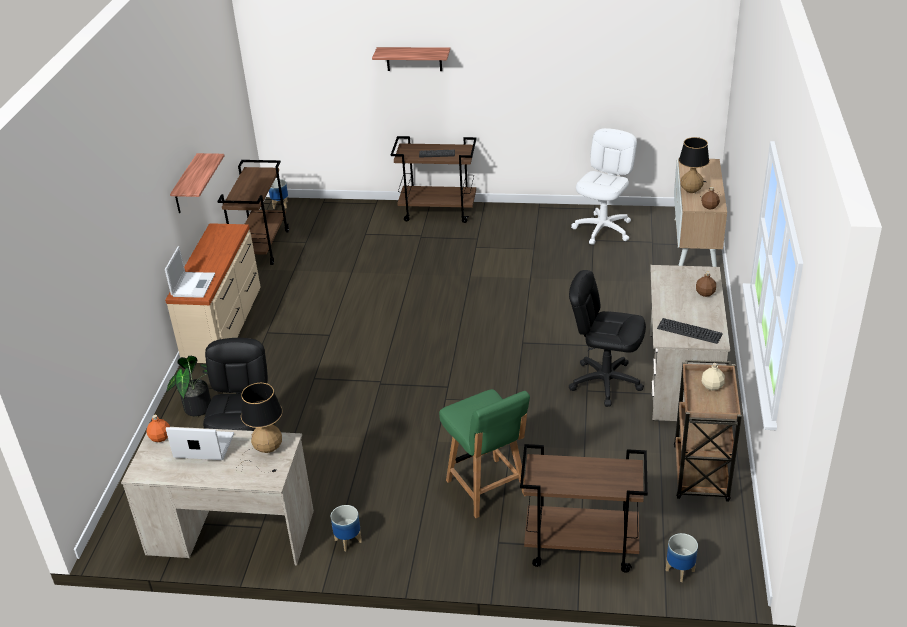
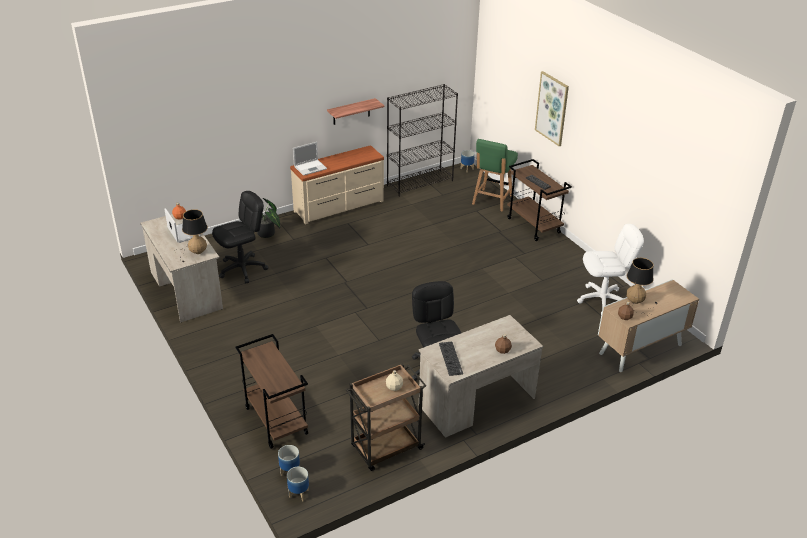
camera: 50 degrees right, 0 degrees up
brown cart [217,160,289,265] -> black bookcase [387,84,458,197]
planter [331,505,362,551] -> planter moved to [287,467,309,501]
shelf [372,47,450,71] -> picture [535,71,569,146]
green chair [439,389,530,518] -> green chair moved to [472,139,518,212]

